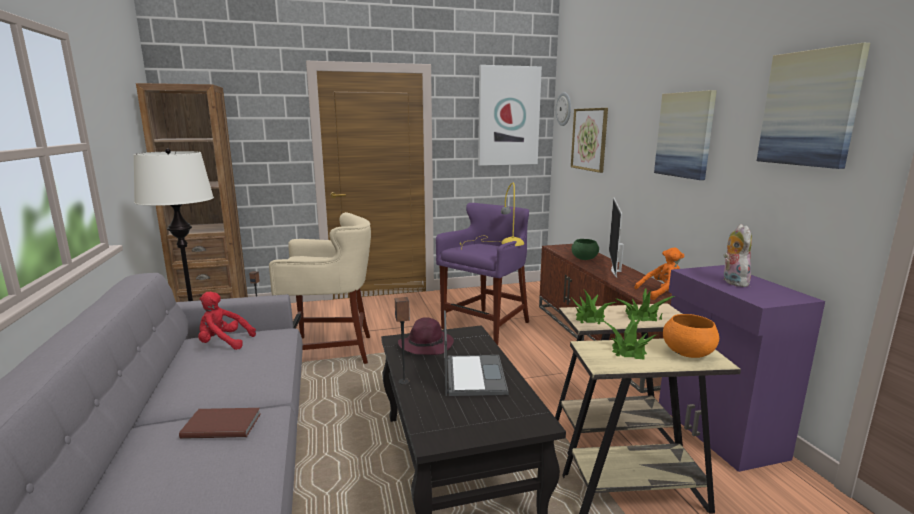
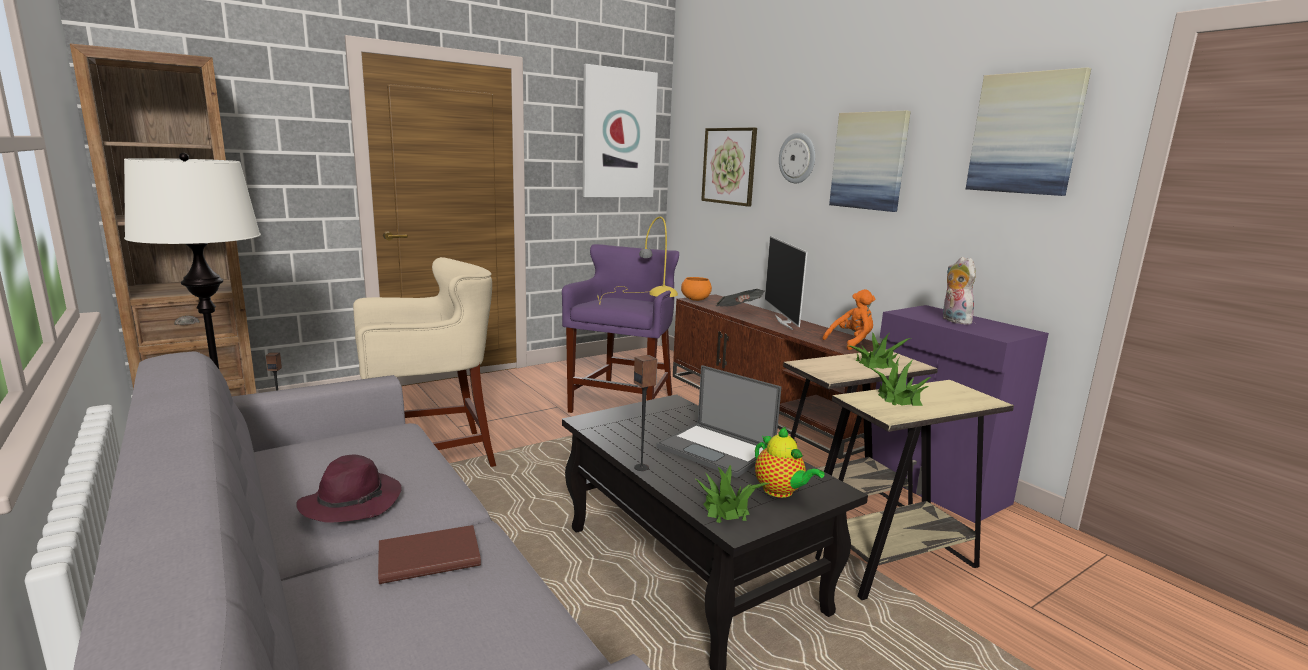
camera: 20 degrees left, 0 degrees up
red plush toy [198,292,256,350] -> none
purple hat [398,317,454,355] -> purple hat moved to [296,455,401,523]
laptop [444,310,509,396] -> laptop turned 150 degrees clockwise [656,365,781,478]
wall clock [556,92,571,126] -> wall clock moved to [779,133,815,183]
green bowl [571,239,599,260] -> newspaper [715,289,765,307]
potted plant [572,290,616,324] -> potted plant moved to [694,465,770,523]
orange bowl [663,314,719,358] -> orange bowl moved to [681,277,712,301]
none -> teapot [755,427,825,498]

